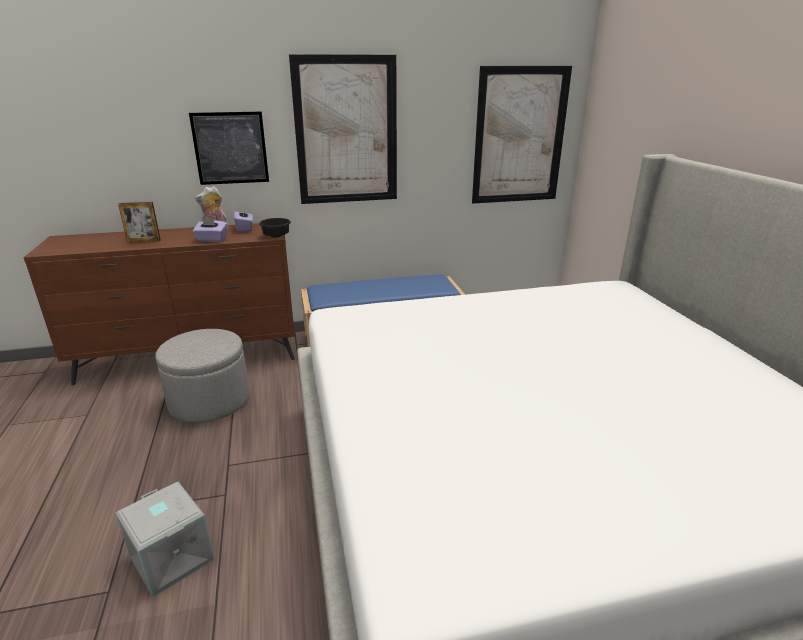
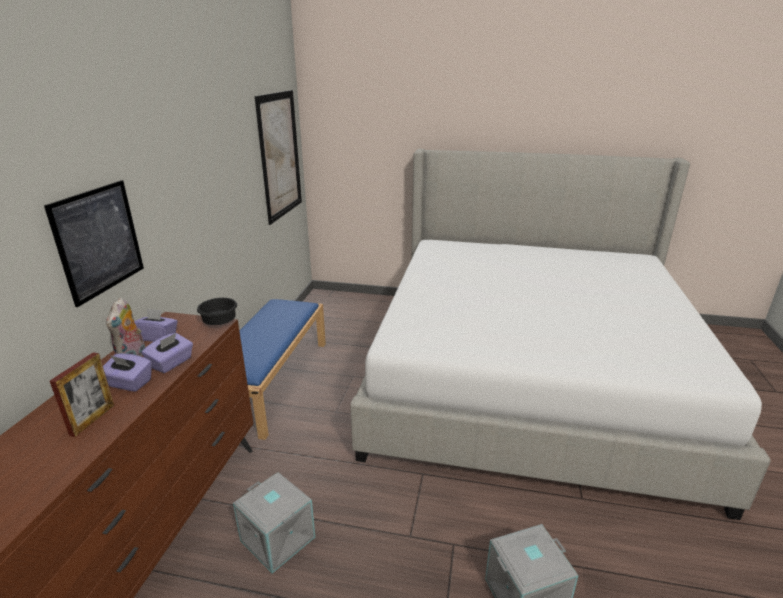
camera: 65 degrees left, 0 degrees up
grey ottoman [156,329,249,423] -> grey storage box [233,472,315,573]
picture [289,54,397,204] -> none
none -> purple tissue box [103,353,152,391]

